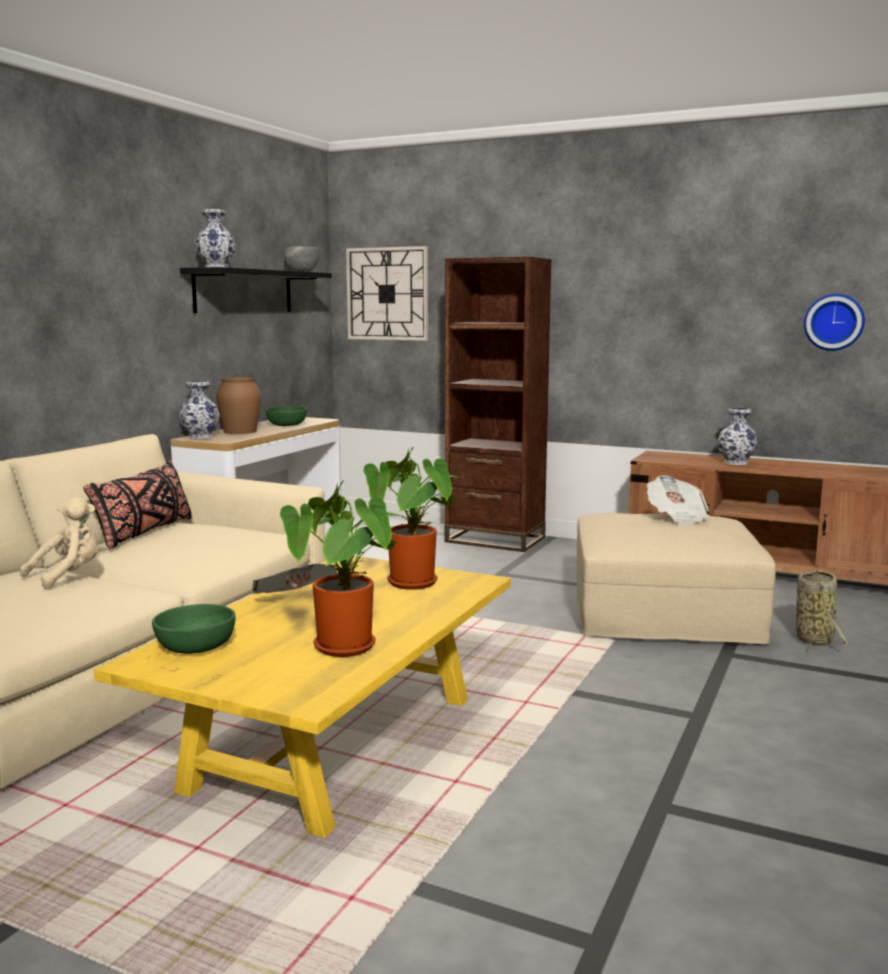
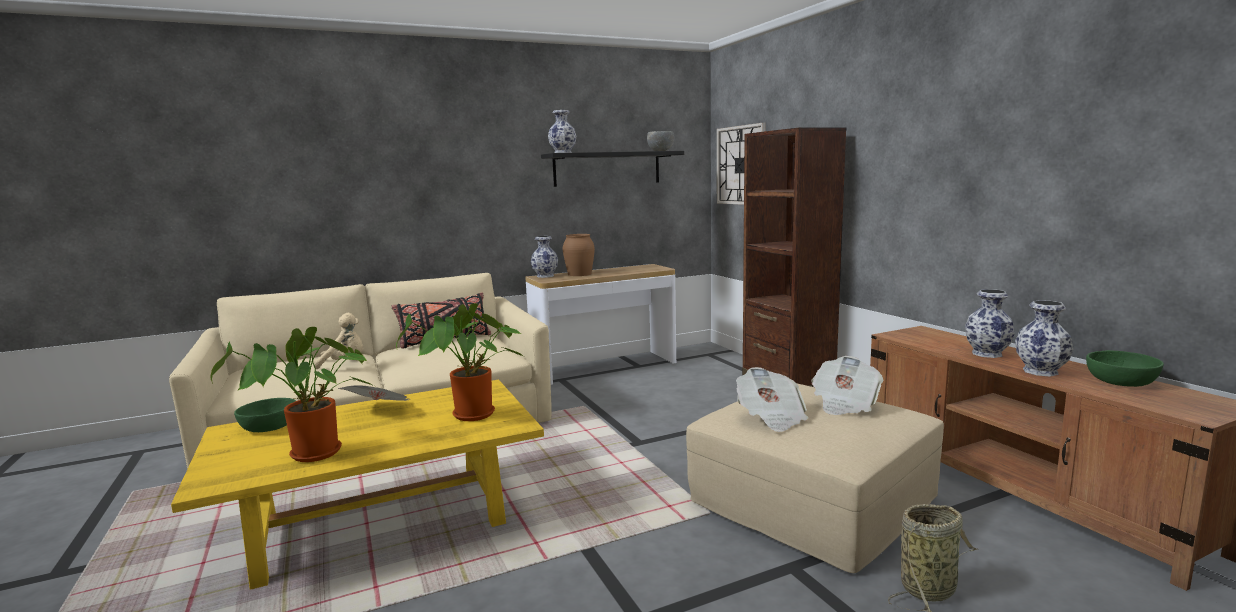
camera: 40 degrees right, 0 degrees up
green bowl [266,406,307,426] -> green bowl moved to [1086,350,1164,387]
wall clock [804,294,865,351] -> none
none -> newspaper [736,367,808,432]
none -> vase [1015,300,1073,377]

